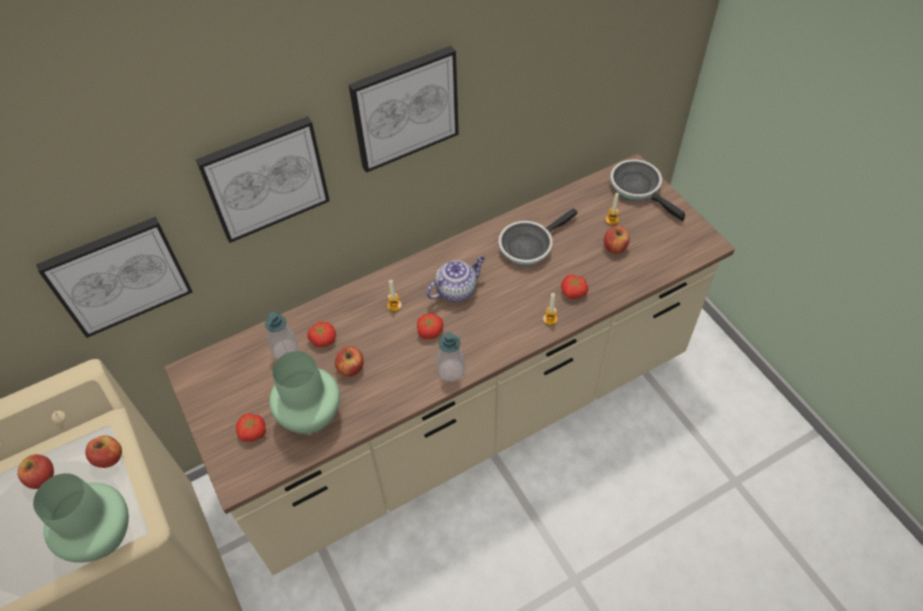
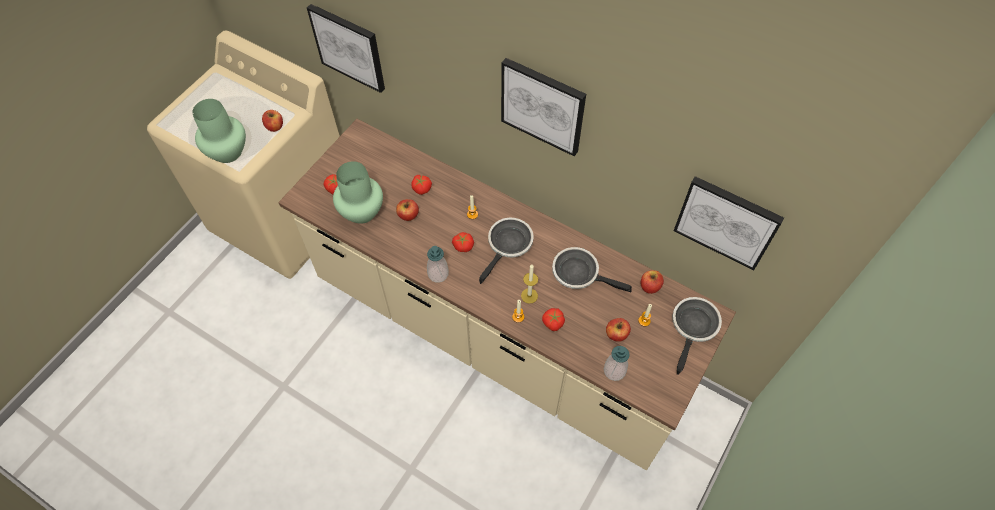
camera: 60 degrees right, 5 degrees up
apple [18,454,54,489] -> apple moved to [641,270,664,294]
picture [195,116,330,243] -> picture moved to [674,176,784,270]
soap dispenser [265,312,299,360] -> soap dispenser moved to [604,346,630,381]
teapot [426,256,485,302] -> frying pan [479,218,534,284]
none -> candle [521,265,538,304]

